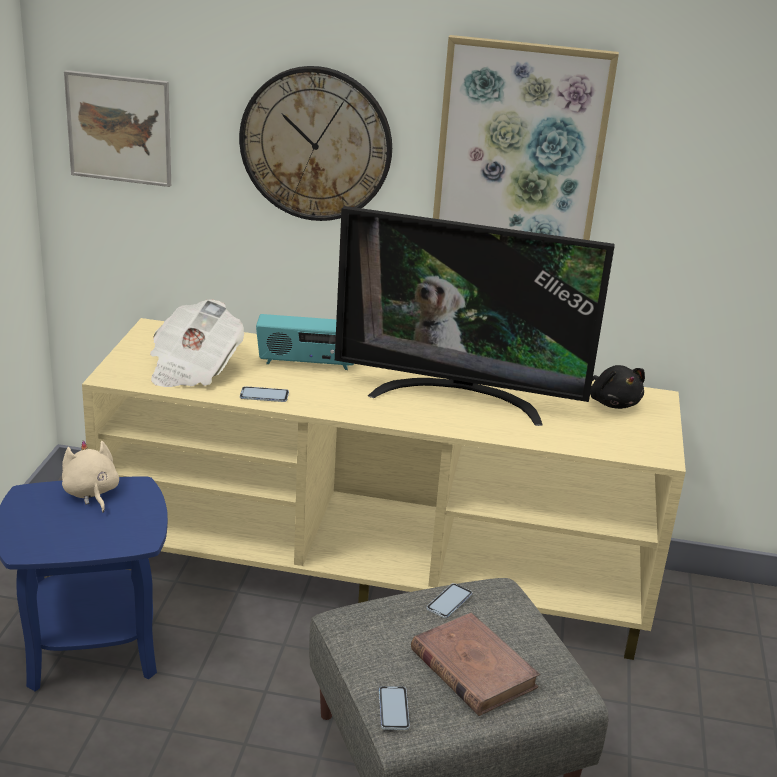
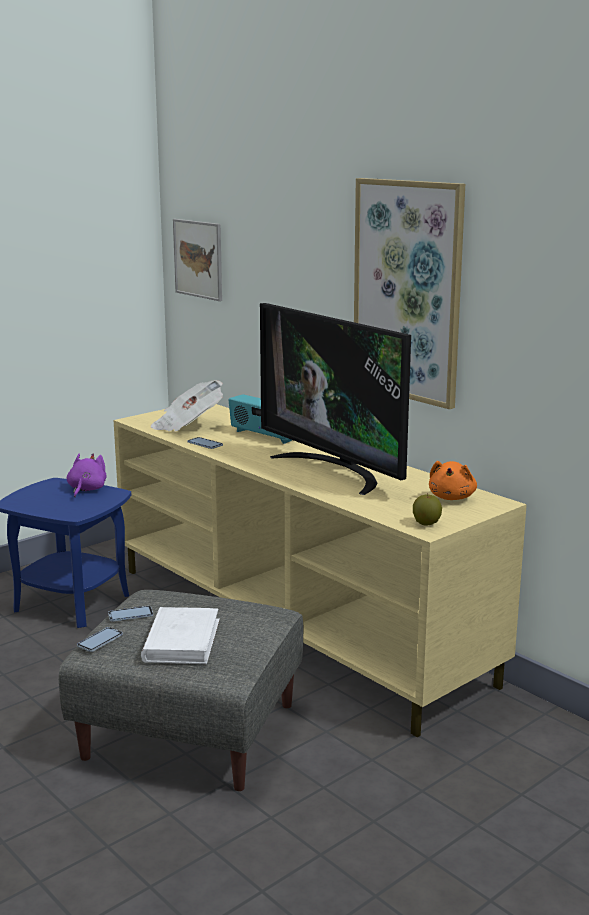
camera: 40 degrees right, 10 degrees down
beige plush toy [62,441,119,513] -> purple plush toy [67,454,107,497]
wall clock [239,66,392,221] -> none
brown book [411,613,540,716] -> white book [141,607,220,664]
phone [426,583,472,618] -> phone moved to [108,606,153,622]
black plush toy [590,365,645,409] -> orange plush toy [429,461,477,500]
none -> apple [413,493,442,526]

